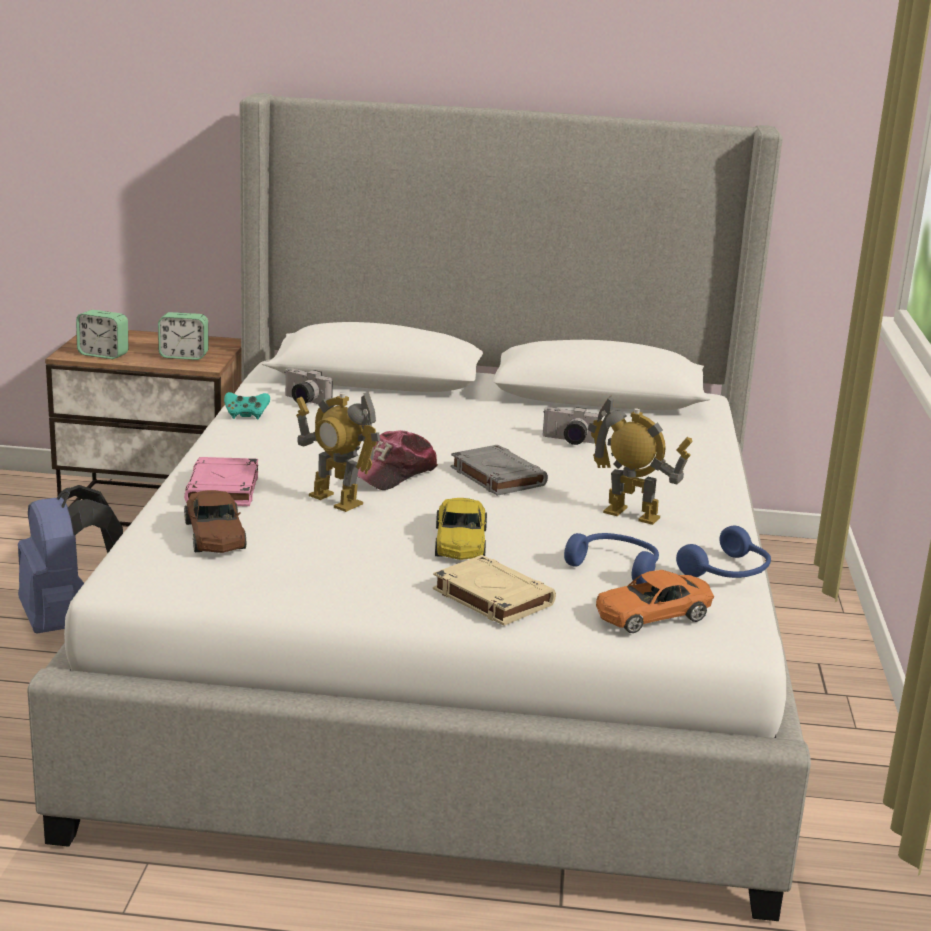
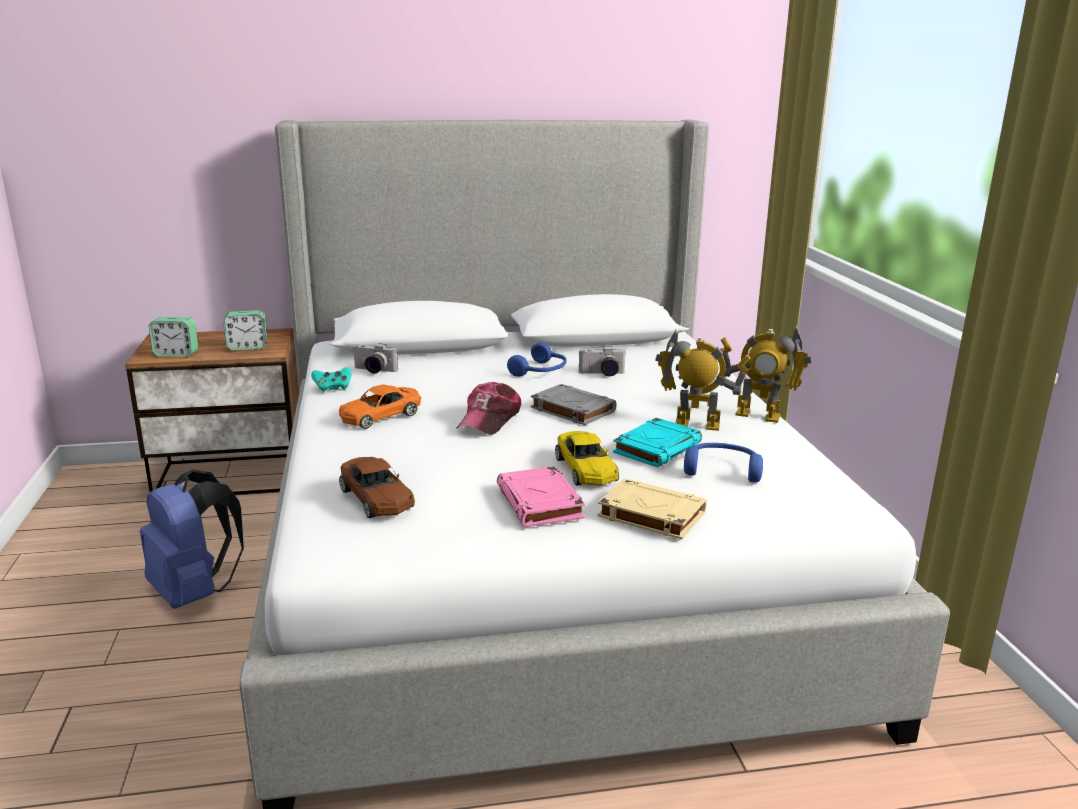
camera: 15 degrees left, 0 degrees up
pink book [184,457,258,506] -> pink book moved to [497,466,585,527]
toy robot [296,392,380,512] -> toy robot moved to [720,326,812,423]
orange toy car [596,570,714,633] -> orange toy car moved to [339,384,421,429]
blue headphones [676,525,771,578] -> blue headphones moved to [507,343,567,377]
none -> turquoise book [613,418,702,467]

